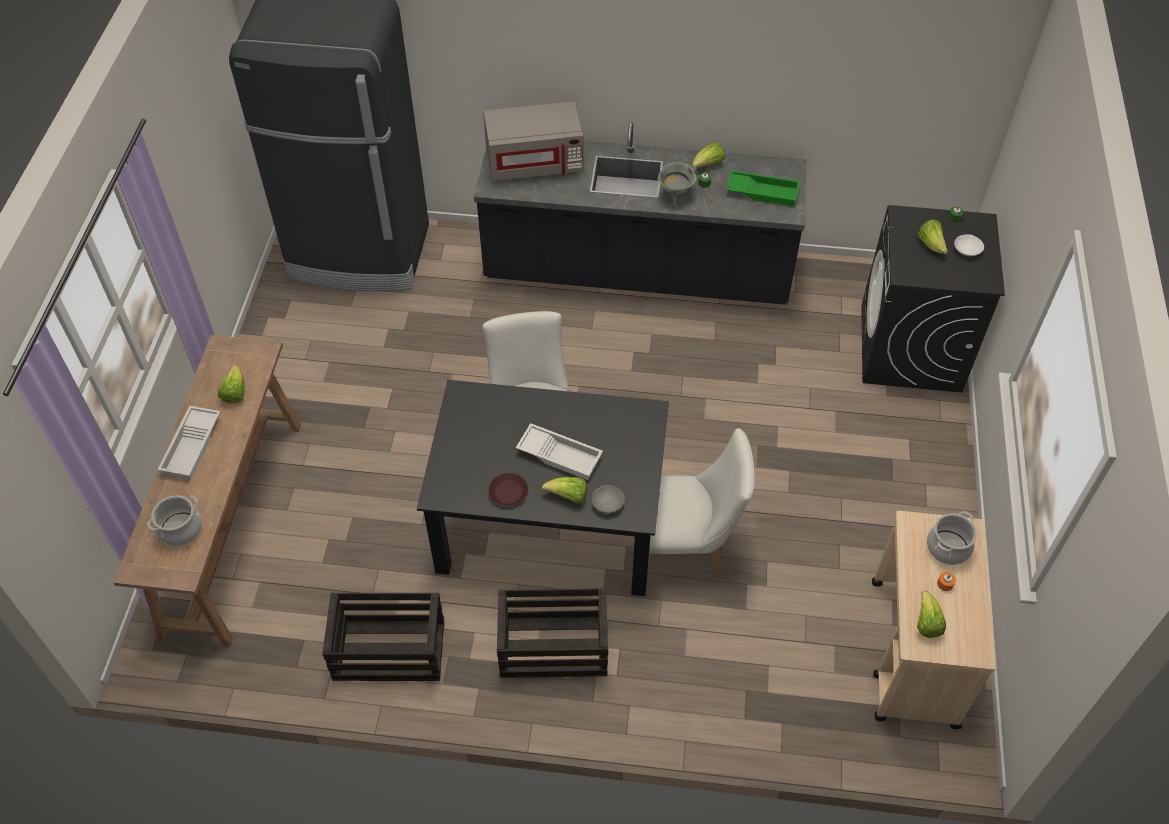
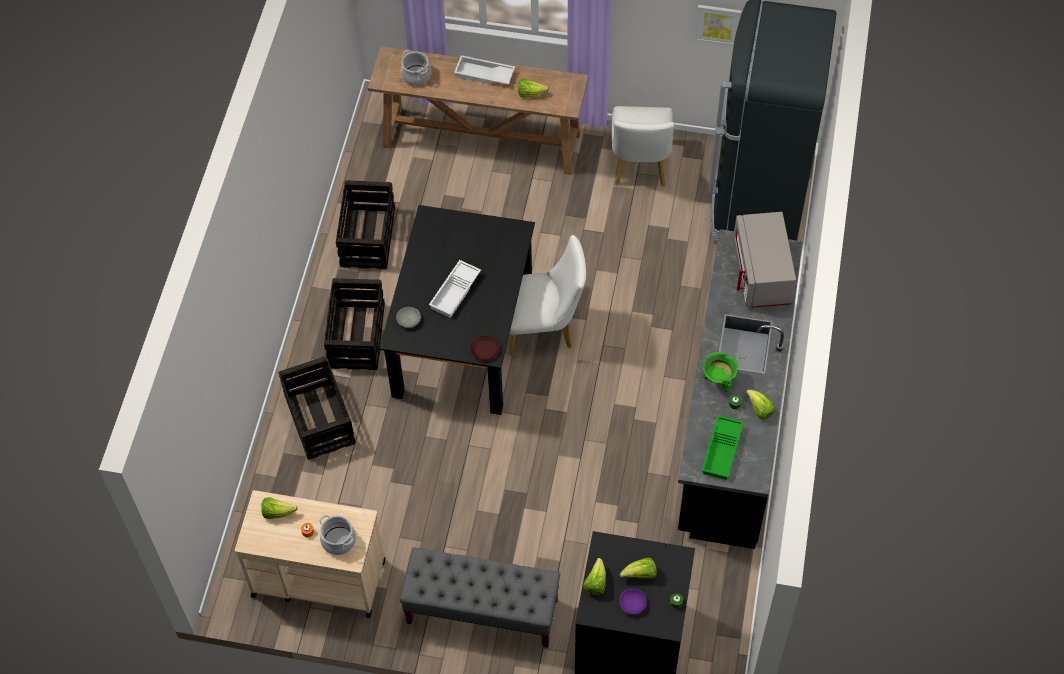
camera: 95 degrees right, 5 degrees up
brown plate [489,473,528,506] -> brown plate moved to [470,335,500,361]
lettuce [542,477,587,503] -> lettuce moved to [583,558,606,595]
white chair [648,428,755,577] -> white chair moved to [612,106,675,187]
grey cooking pot [658,162,698,207] -> green cooking pot [702,352,738,392]
white bowl [954,234,984,256] -> purple bowl [619,589,647,615]
none -> crate [278,356,356,460]
none -> grey bench [400,547,560,648]
none -> picture [695,5,742,46]

